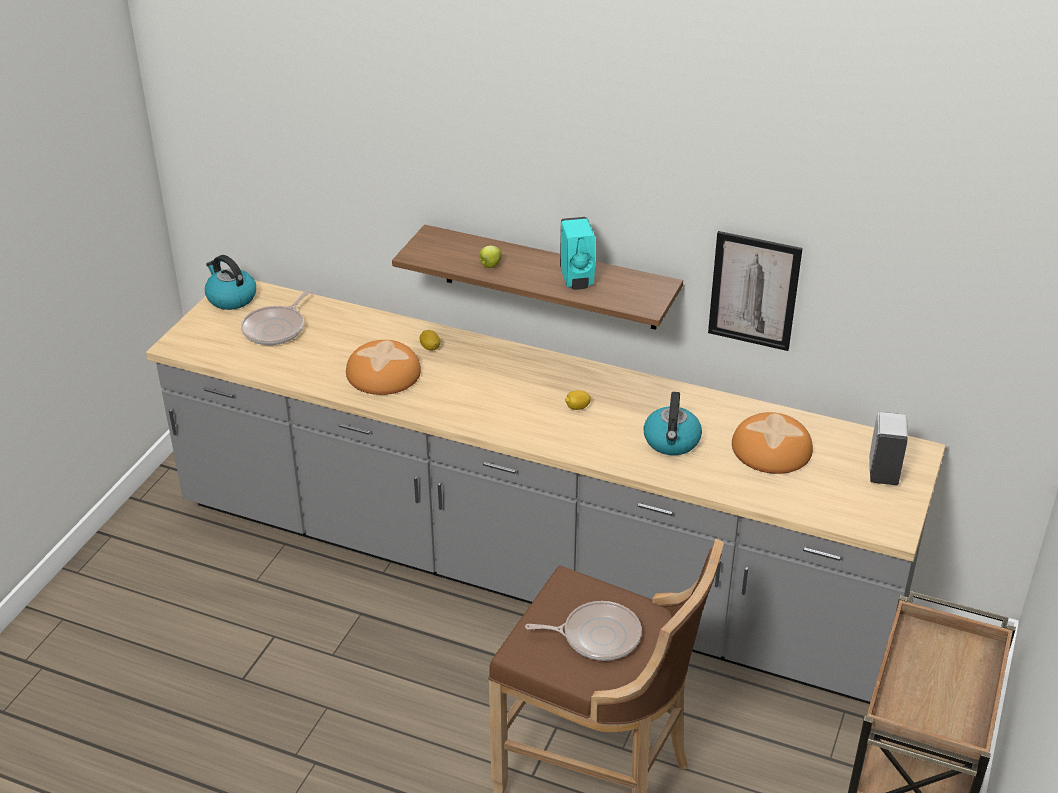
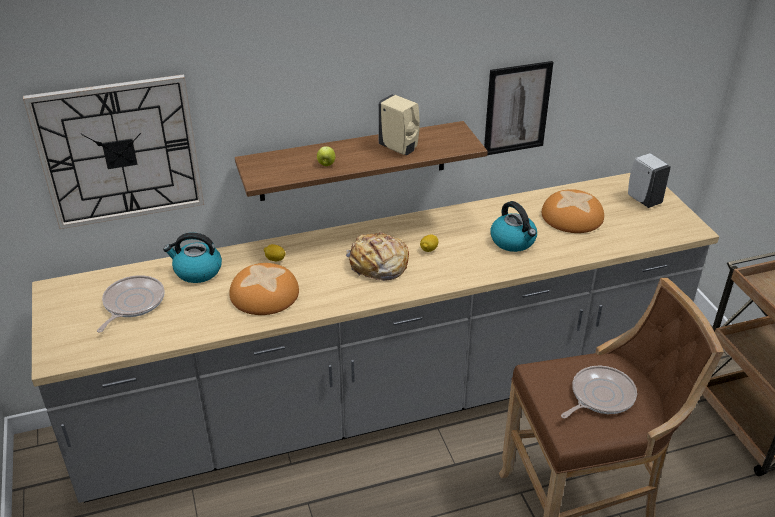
camera: 40 degrees left, 0 degrees up
kettle [205,255,256,310] -> kettle moved to [163,232,222,283]
frying pan [241,290,311,345] -> frying pan turned 150 degrees counterclockwise [97,275,164,333]
turquoise soap dispenser [560,217,595,290] -> beige soap dispenser [378,94,420,155]
none -> wall clock [23,74,204,229]
none -> bread [346,232,409,281]

